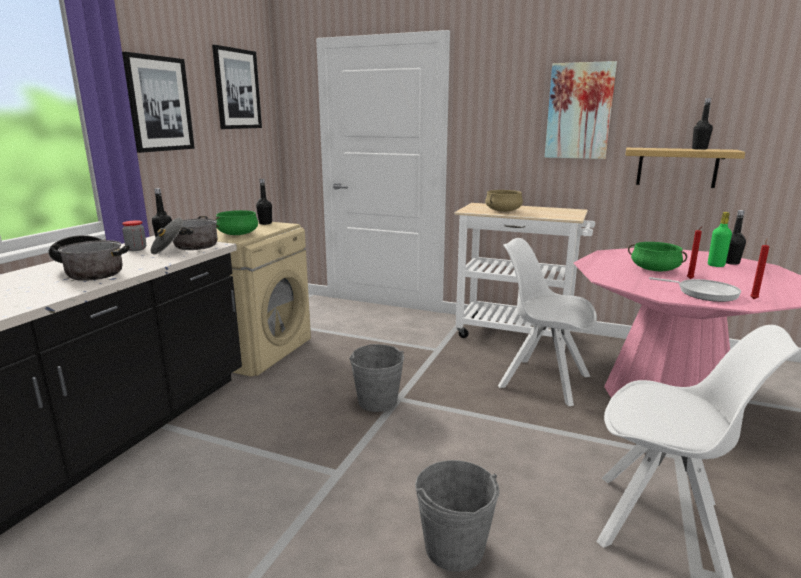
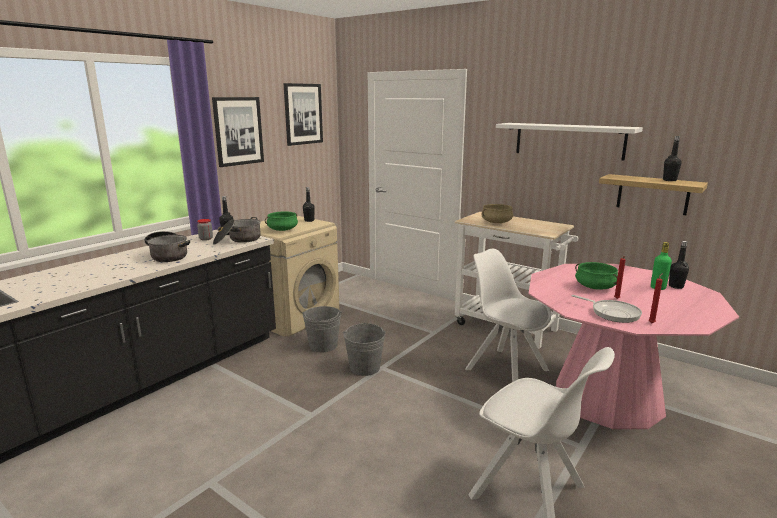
camera: 15 degrees right, 0 degrees up
grey bucket [415,460,499,572] -> grey bucket moved to [302,306,342,352]
picture [545,61,617,159] -> white shelf [496,123,643,161]

